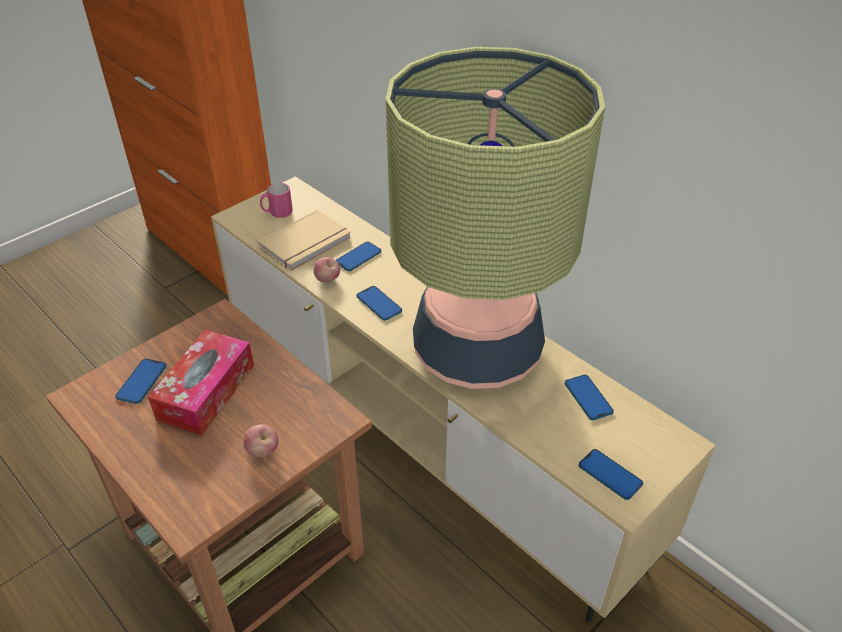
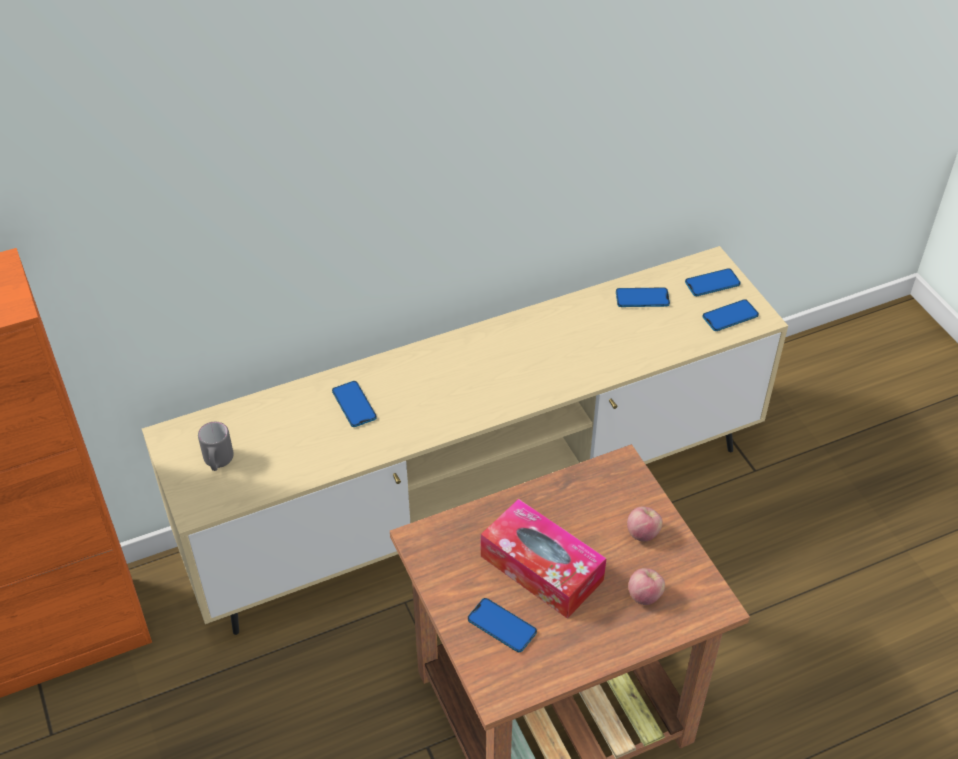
camera: 70 degrees left, 5 degrees up
beige book [257,210,351,271] -> none
pink mug [260,183,293,218] -> grey mug [198,422,234,471]
apple [314,257,340,282] -> apple moved to [628,568,665,605]
phone [357,286,402,321] -> phone moved to [685,268,741,296]
table lamp [386,47,605,389] -> none

